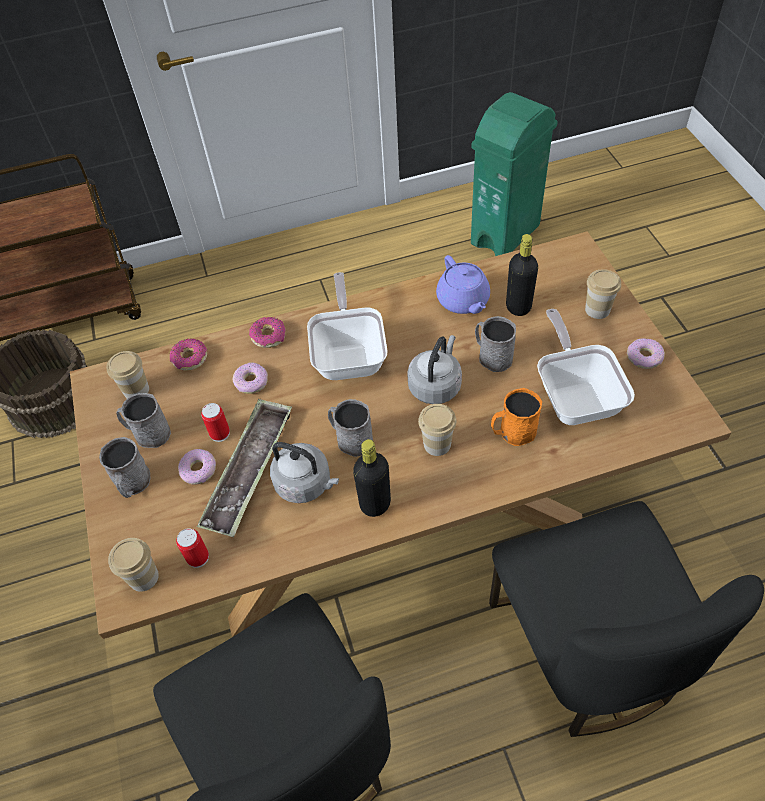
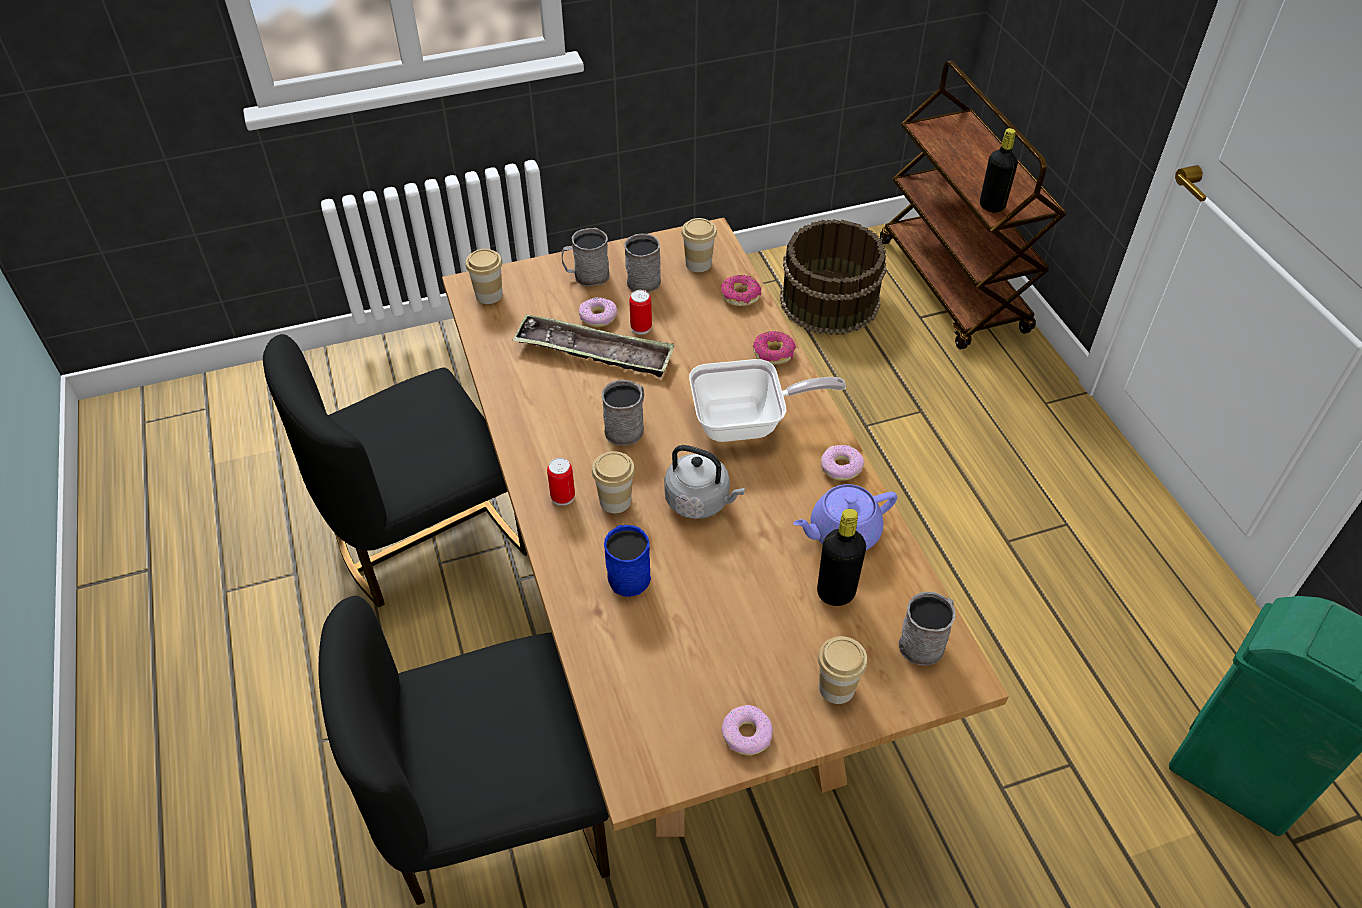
camera: 85 degrees right, 5 degrees down
can [176,528,209,568] -> can moved to [547,458,575,506]
donut [233,362,268,394] -> donut moved to [821,445,864,481]
grey kettle [270,442,339,503] -> none
black bottle [353,439,391,517] -> black bottle moved to [980,128,1018,213]
grey mug [475,316,516,372] -> grey mug moved to [898,592,955,666]
orange mug [491,388,542,446] -> blue mug [604,525,651,597]
frying pan [537,309,635,425] -> none

